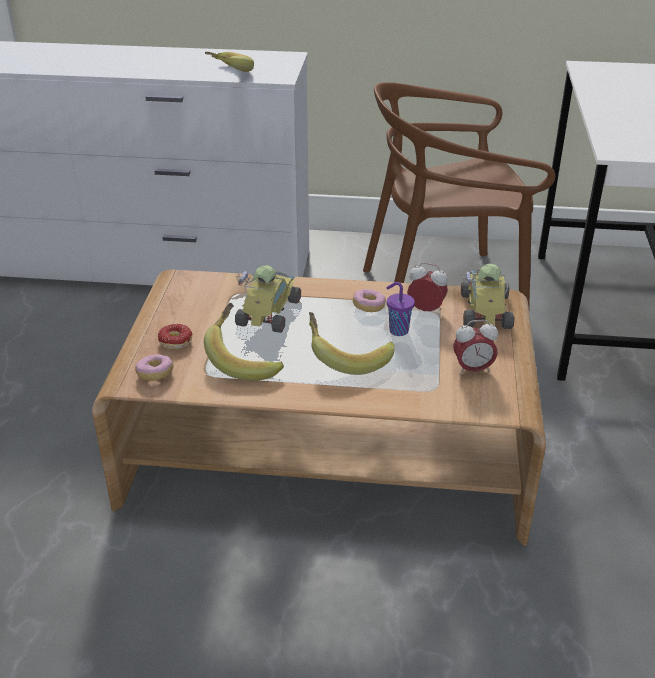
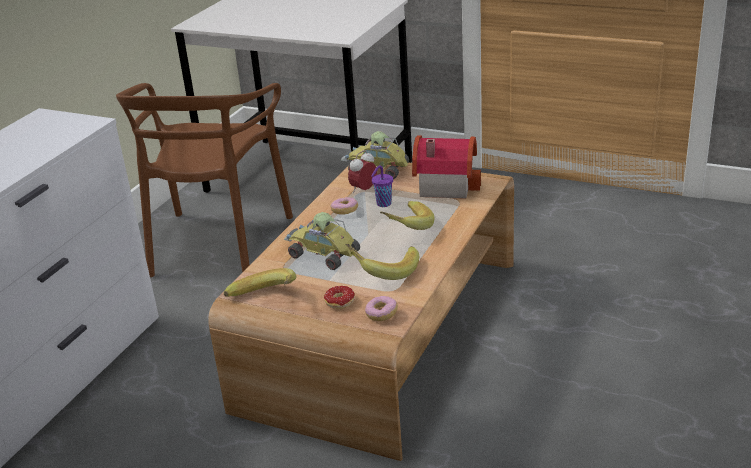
camera: 70 degrees left, 5 degrees down
banana [205,52,254,72] -> banana moved to [224,268,296,297]
alarm clock [453,320,498,375] -> toy house [412,135,481,199]

